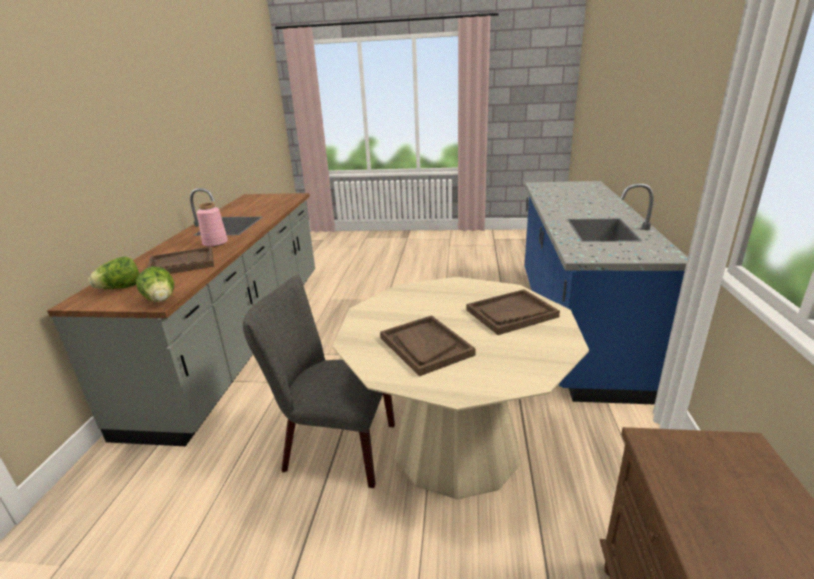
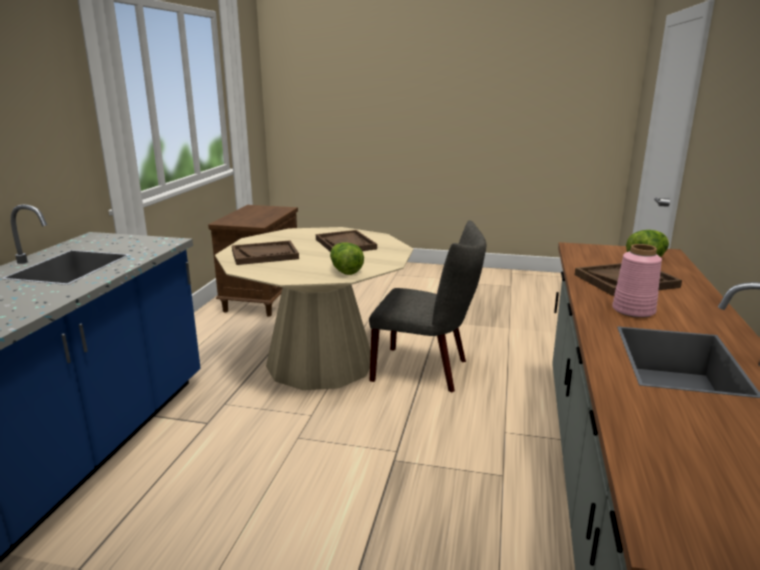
camera: 175 degrees left, 5 degrees down
lettuce [136,267,174,302] -> lettuce moved to [330,242,364,275]

